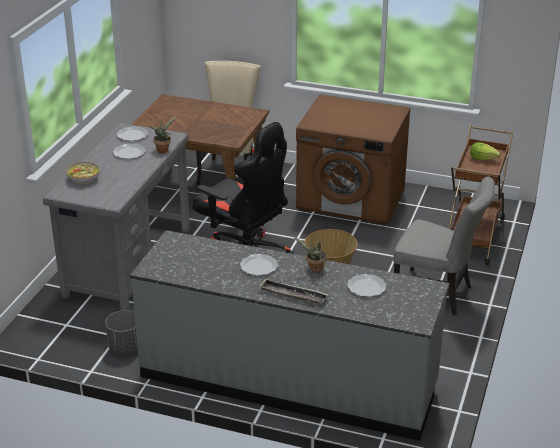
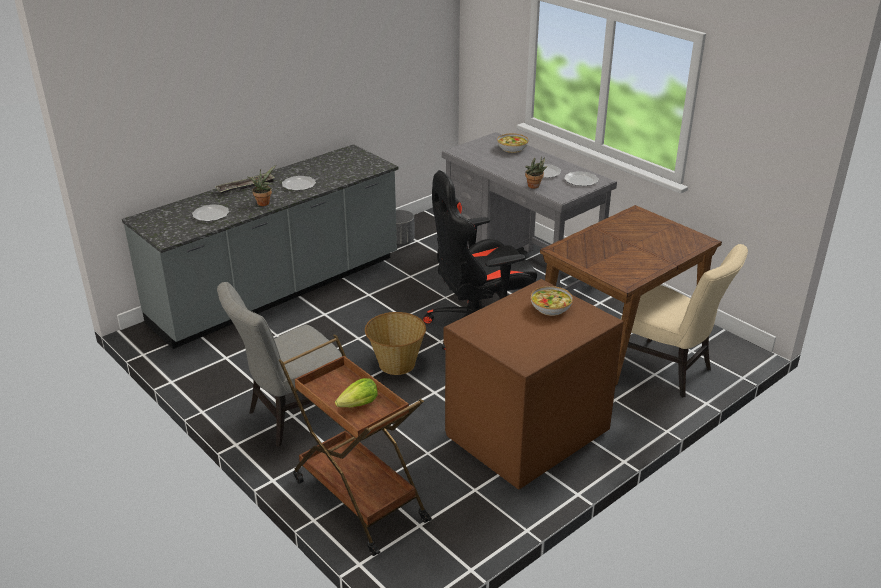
camera: 120 degrees right, 0 degrees up
none -> bowl [531,286,573,316]

